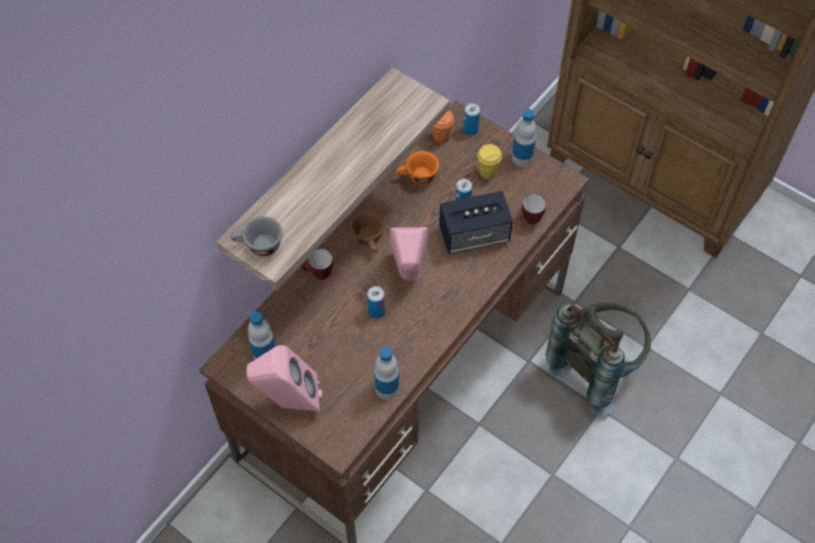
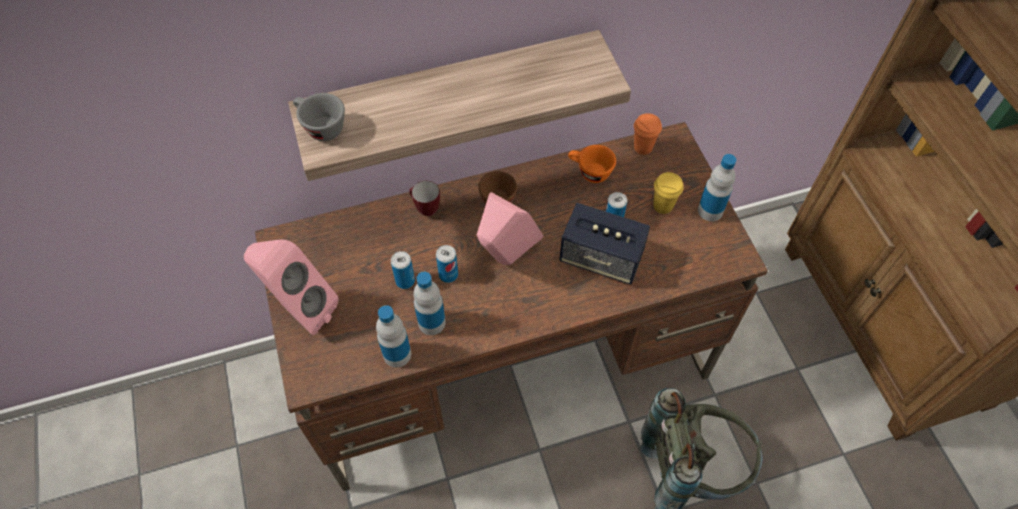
camera: 35 degrees right, 0 degrees up
bottle [248,311,275,360] -> bottle moved to [413,272,446,335]
can [463,103,480,136] -> can moved to [391,251,415,289]
mug [522,194,546,225] -> none

